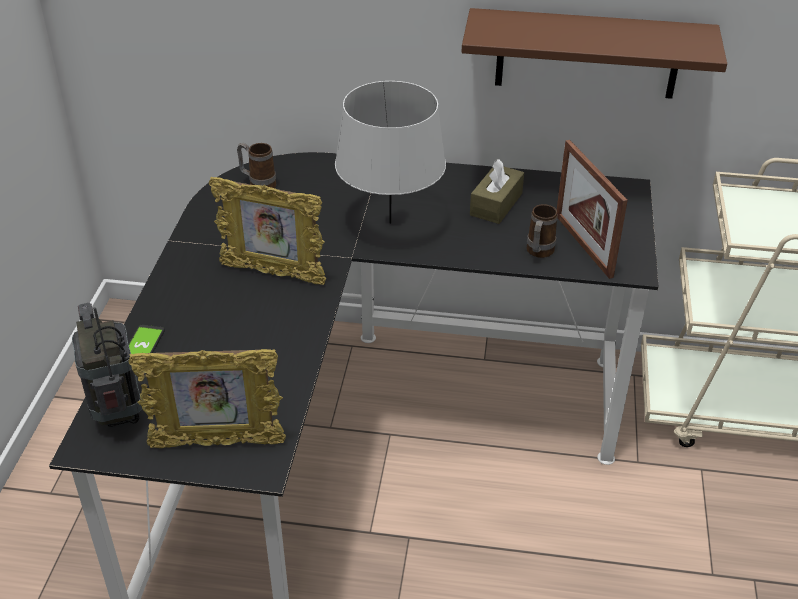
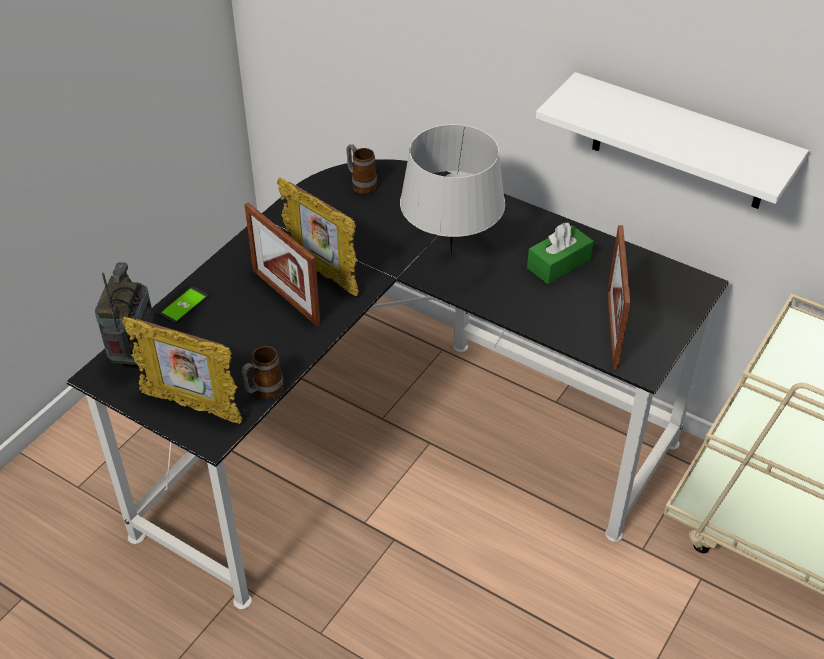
camera: 25 degrees right, 5 degrees up
brown shelf [462,8,727,99] -> white shelf [536,72,809,209]
brown tissue box [470,159,524,224] -> green tissue box [527,223,594,284]
mug [526,204,558,258] -> mug moved to [242,346,284,398]
none -> picture frame [244,203,321,326]

